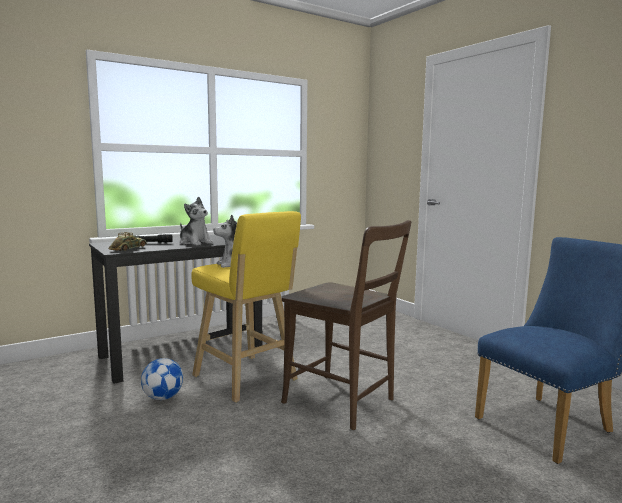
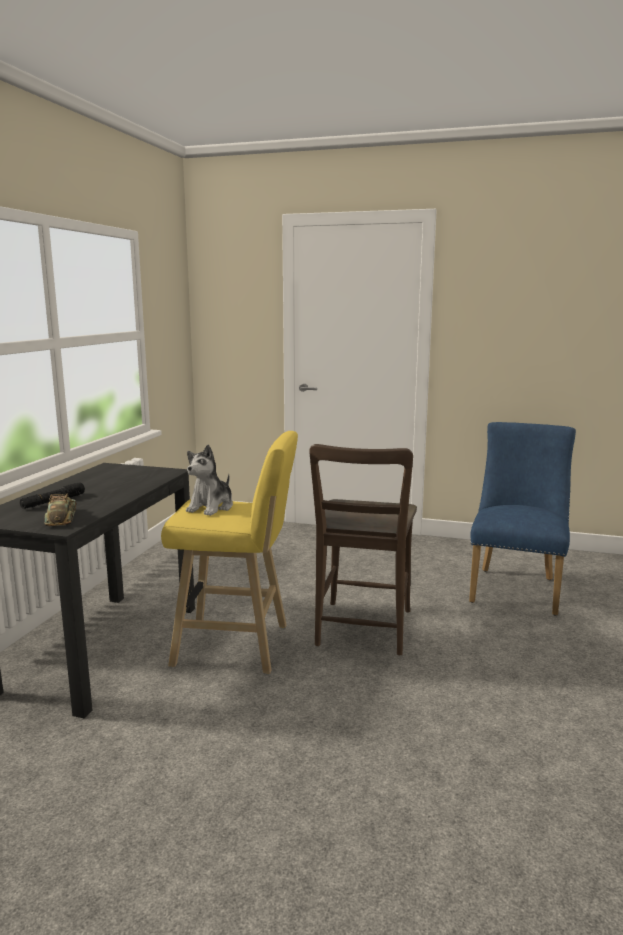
camera: 40 degrees left, 5 degrees up
football [141,358,183,400] -> none
plush toy [180,197,213,245] -> none
brown chair [281,220,411,430] -> brown chair turned 105 degrees clockwise [309,444,417,655]

